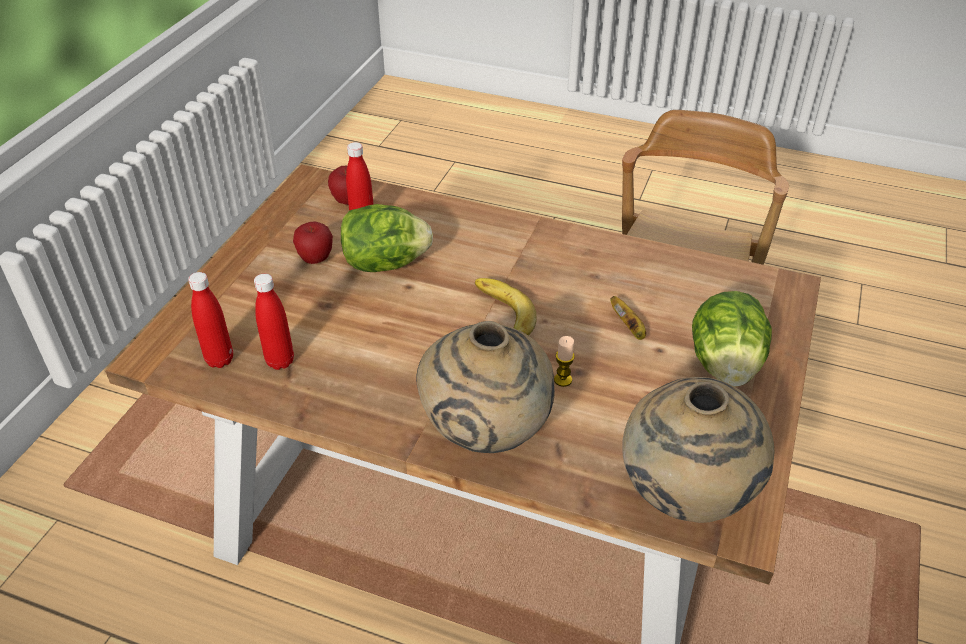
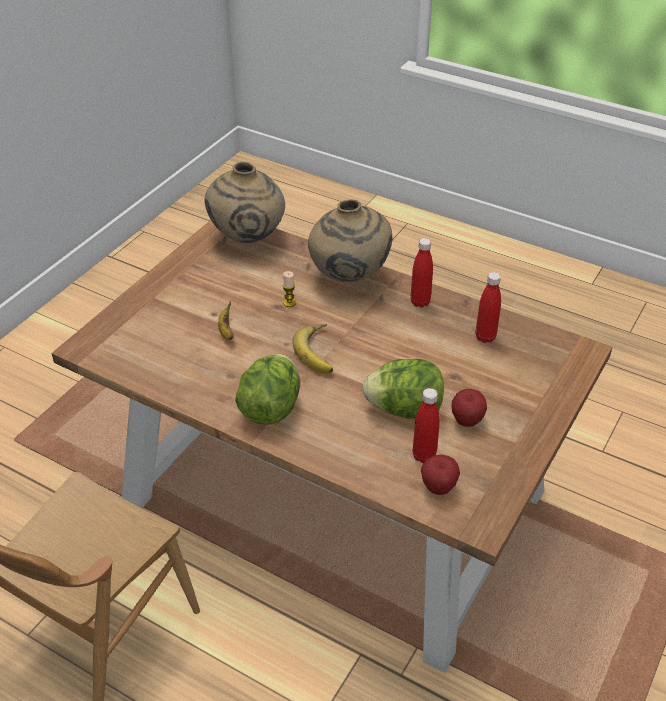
camera: 170 degrees left, 0 degrees up
red bottle [188,272,233,368] -> red bottle moved to [411,238,433,308]
lettuce [692,291,772,387] -> lettuce moved to [235,354,300,425]

